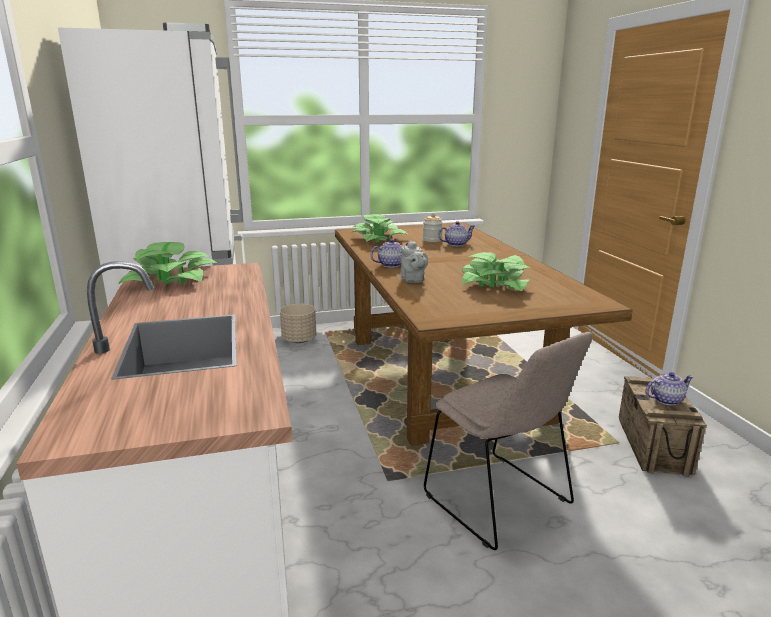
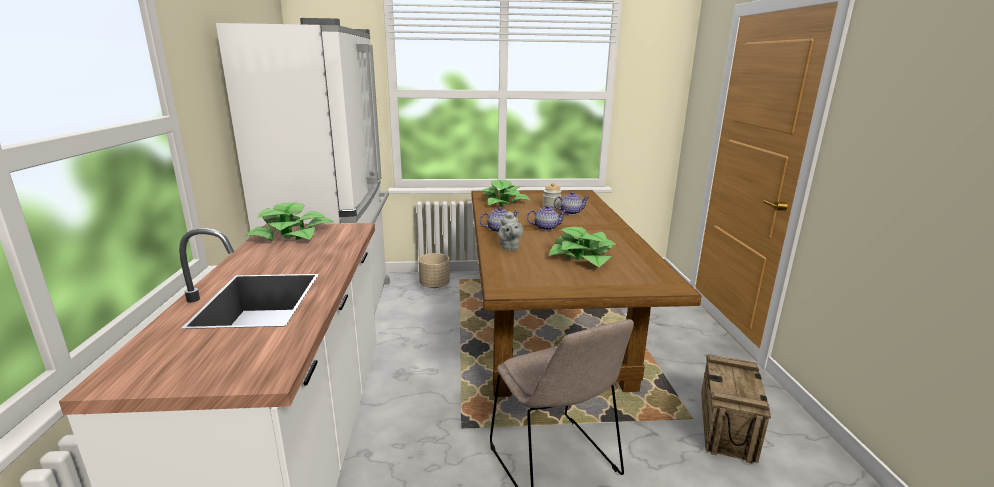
camera: 10 degrees right, 0 degrees up
teapot [645,372,693,405] -> teapot moved to [527,205,567,231]

